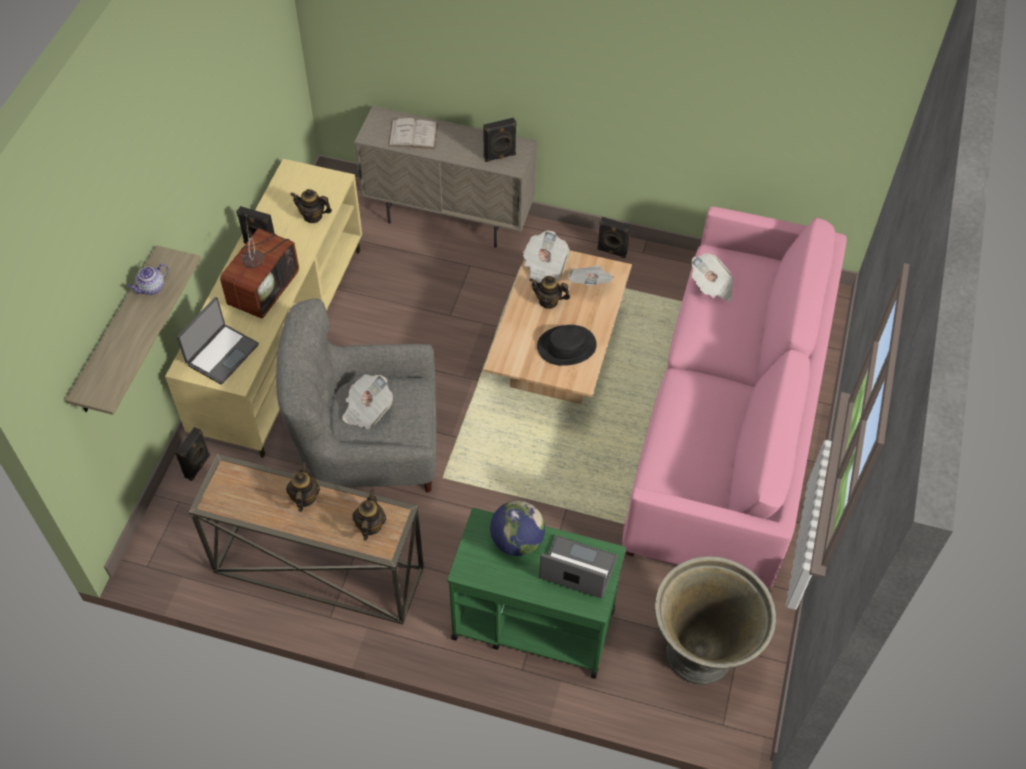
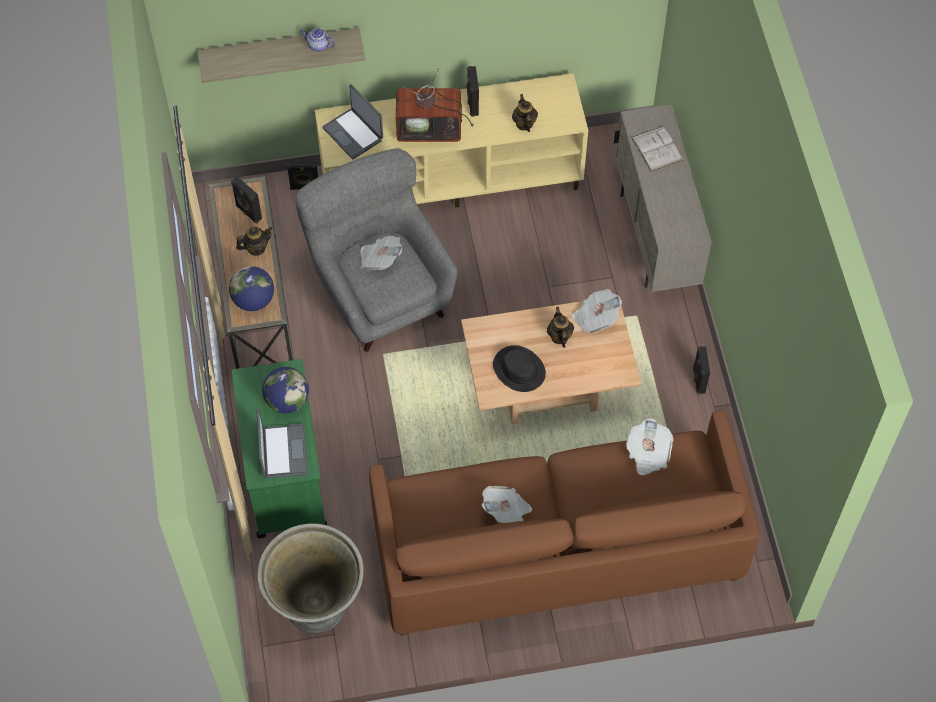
camera: 65 degrees right, 5 degrees up
laptop [177,297,259,385] -> laptop turned 45 degrees clockwise [322,84,383,159]
teapot [352,489,386,541] -> globe [229,266,274,311]
black speaker [483,118,517,162] -> black speaker moved to [231,176,262,223]
newspaper [567,265,614,286] -> newspaper moved to [481,486,532,523]
pink sofa [622,207,847,588] -> brown sofa [369,411,760,636]

